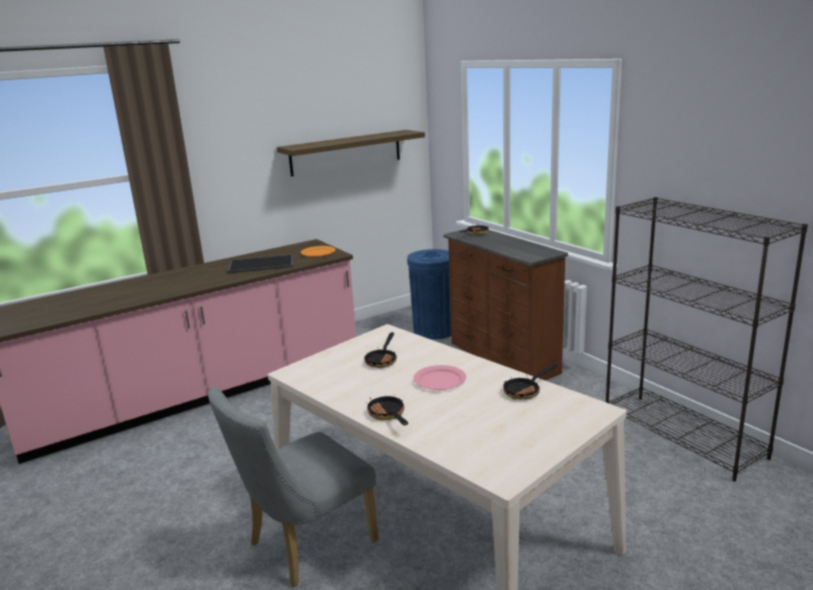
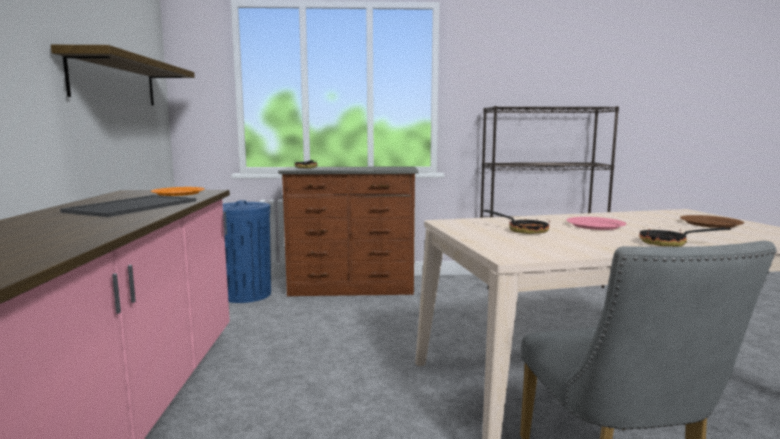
camera: 60 degrees left, 10 degrees down
frying pan [503,364,557,400] -> none
none -> brown plate [680,215,744,228]

